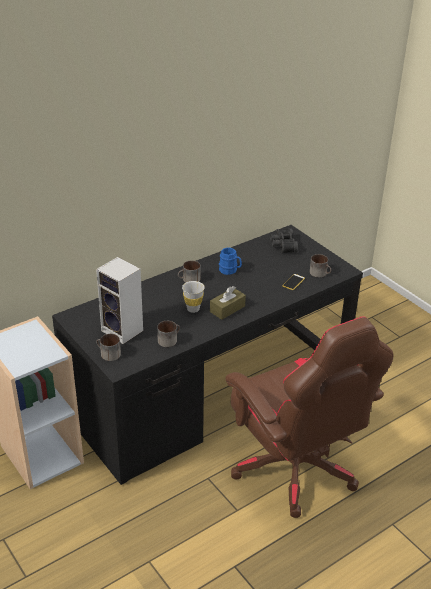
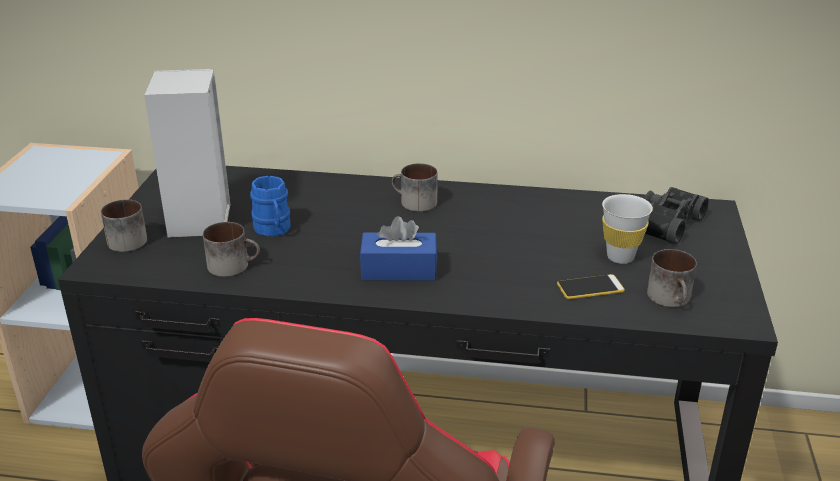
camera: 45 degrees right, 5 degrees down
white cup [182,281,205,313] -> white cup moved to [602,194,653,264]
brown tissue box [210,286,246,320] -> blue tissue box [360,216,437,281]
blue mug [219,247,242,275] -> blue mug moved to [250,176,291,237]

